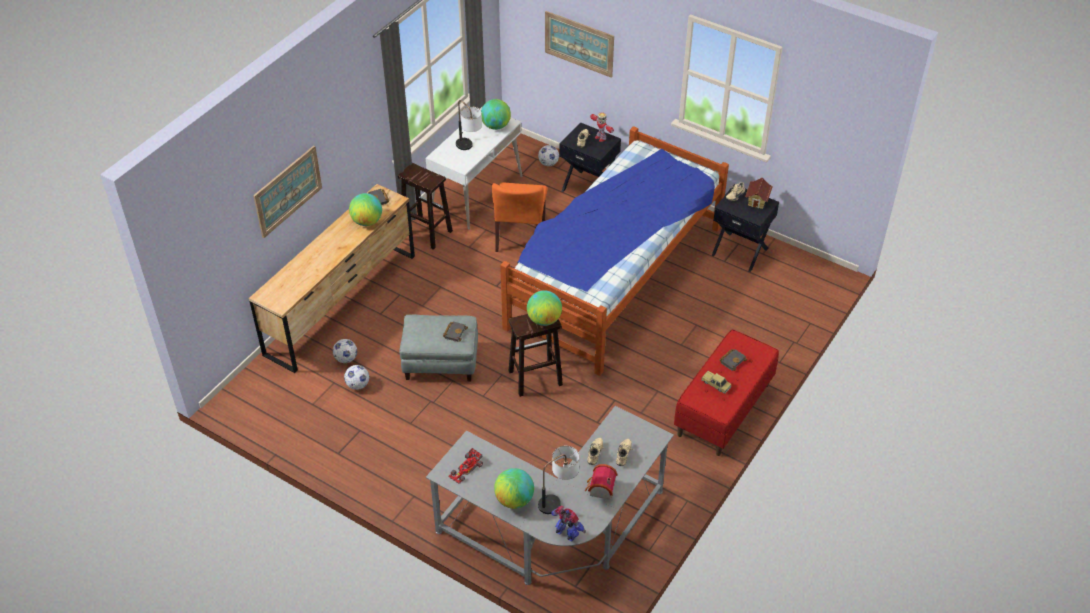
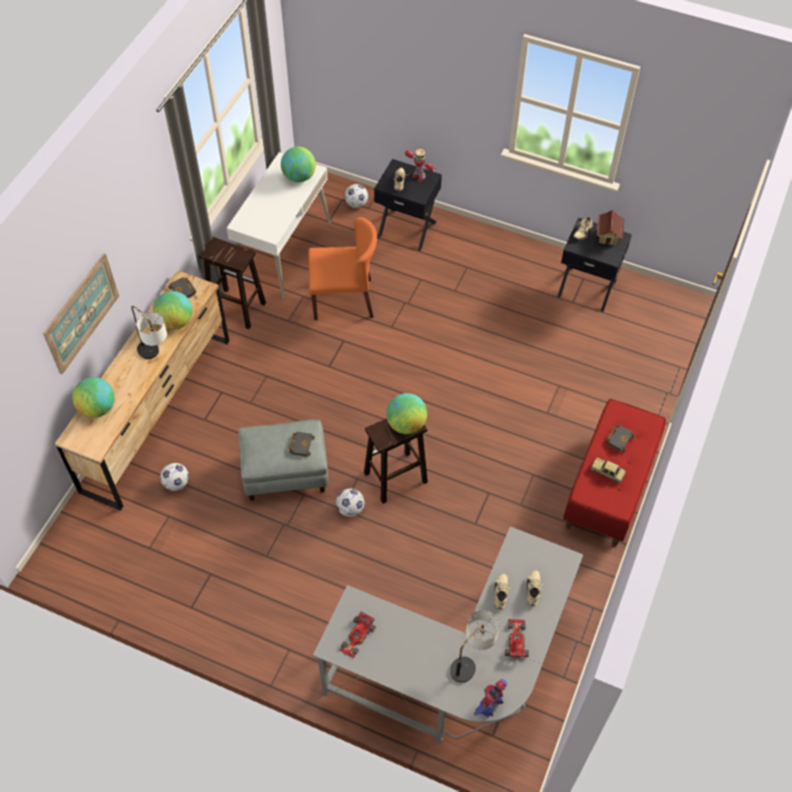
camera: 10 degrees left, 10 degrees up
football [344,365,369,390] -> football moved to [336,489,364,517]
table lamp [456,100,482,150] -> table lamp moved to [131,306,167,359]
orange chair [492,183,547,252] -> orange chair turned 90 degrees counterclockwise [308,217,377,320]
globe [494,468,534,509] -> globe moved to [72,377,114,418]
bed [500,126,729,376] -> none
picture [545,11,614,78] -> none
toy robot [551,506,586,541] -> toy robot turned 75 degrees counterclockwise [474,679,507,718]
toy house [585,464,617,500] -> toy car [505,619,529,658]

